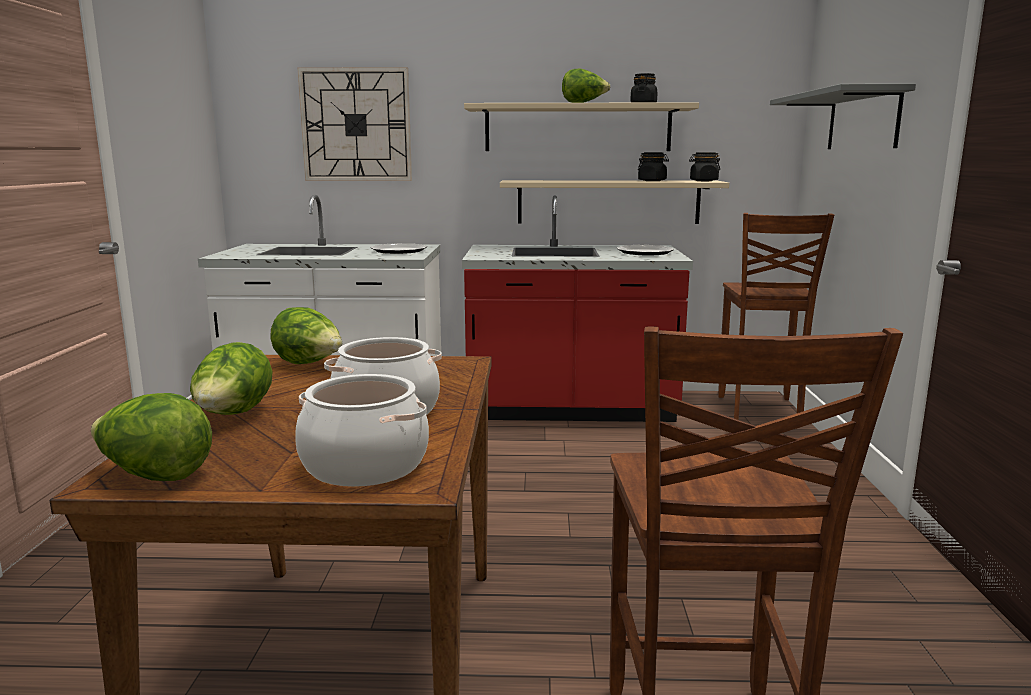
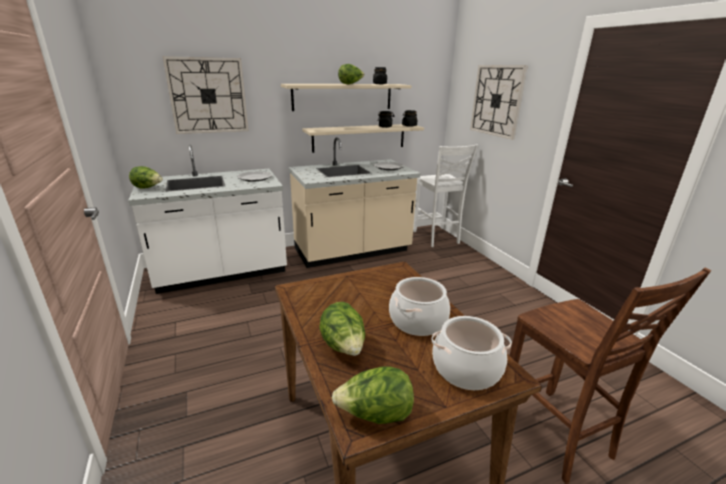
camera: 25 degrees left, 10 degrees up
lettuce [270,307,342,364] -> lettuce moved to [129,166,163,189]
red counter [462,195,693,422] -> beige counter [289,137,421,268]
brown chair [718,213,834,420] -> white chair [413,144,478,247]
grey shelf [770,83,916,149] -> wall clock [470,65,528,140]

